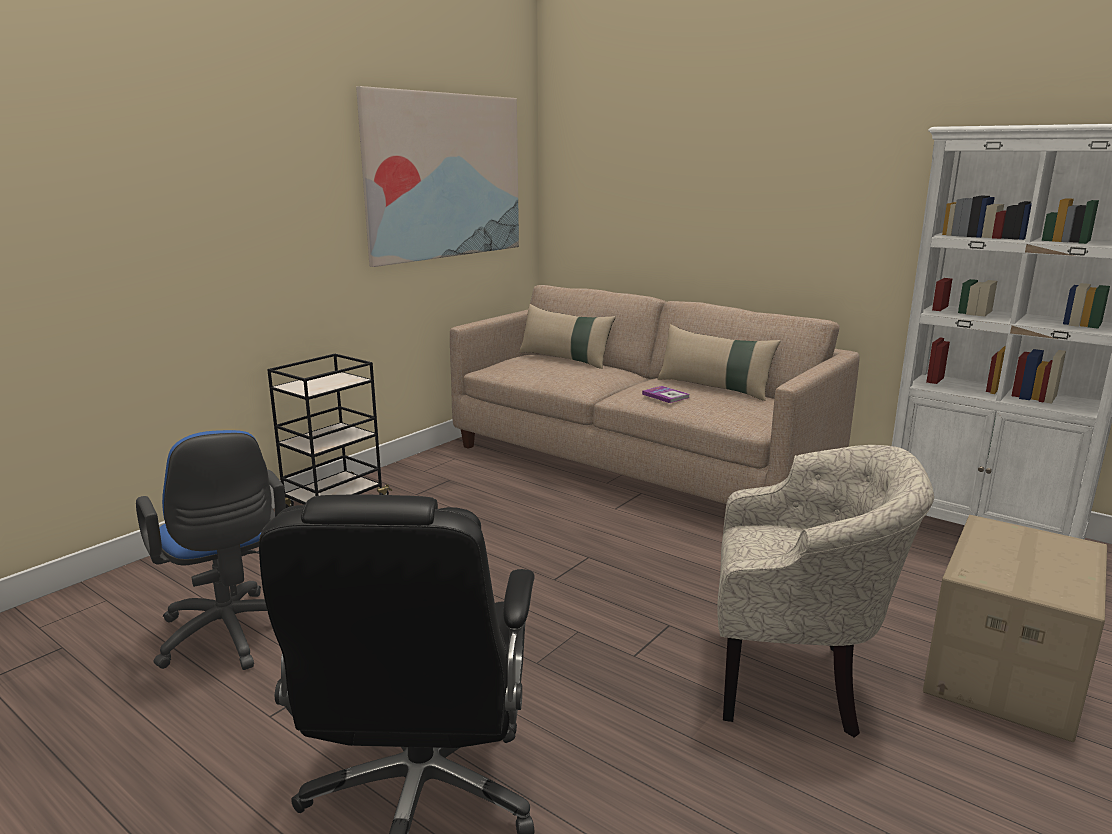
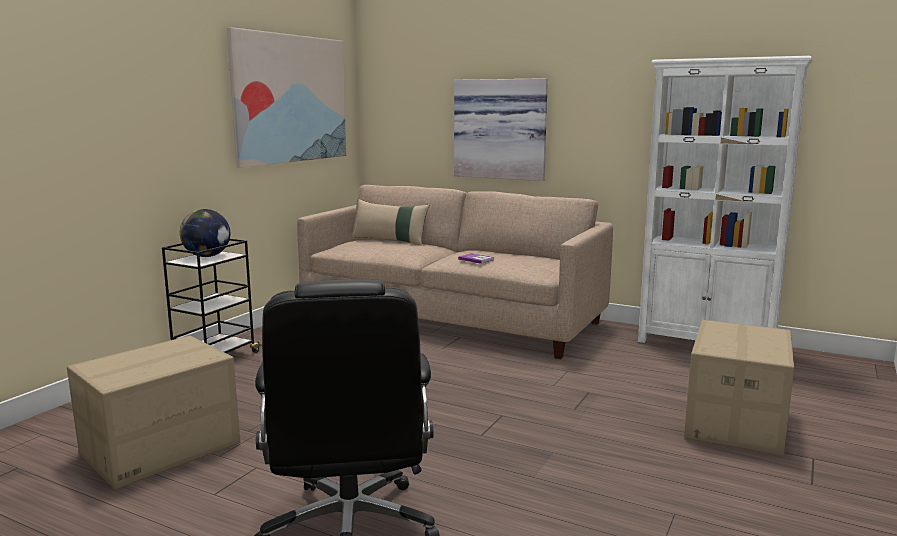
camera: 10 degrees left, 5 degrees down
blue office chair [136,430,286,670] -> cardboard box [67,336,241,490]
beige pillow [658,324,781,401] -> none
beige armchair [717,445,934,738] -> none
none -> globe [180,209,230,257]
none -> picture [454,78,548,181]

